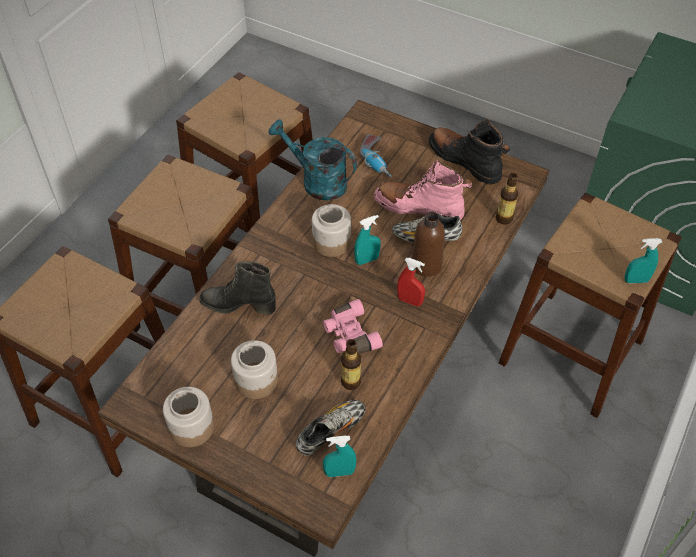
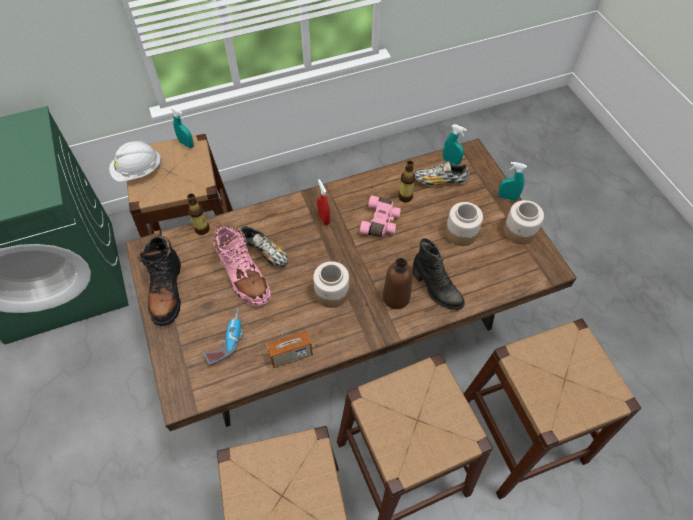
camera: 140 degrees left, 5 degrees up
turquoise watering can [268,119,357,201] -> radio [266,318,313,368]
turquoise spray bottle [354,215,381,265] -> turquoise spray bottle moved to [498,162,527,201]
brown bottle [411,211,445,277] -> brown bottle moved to [383,258,413,309]
none -> white hard hat [109,141,162,182]

